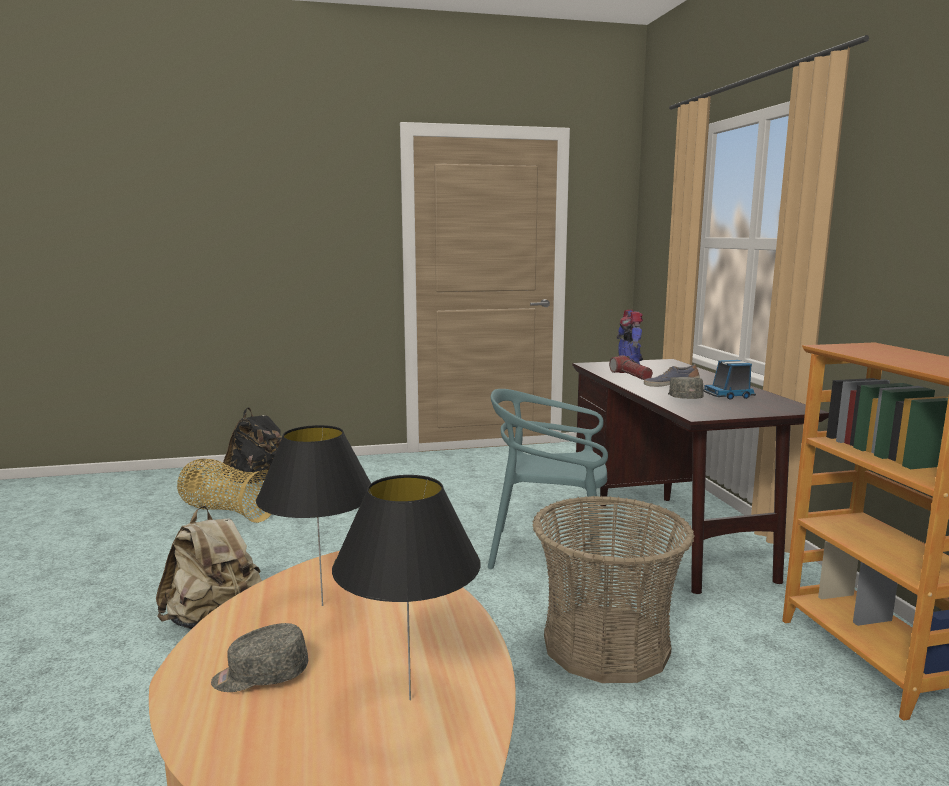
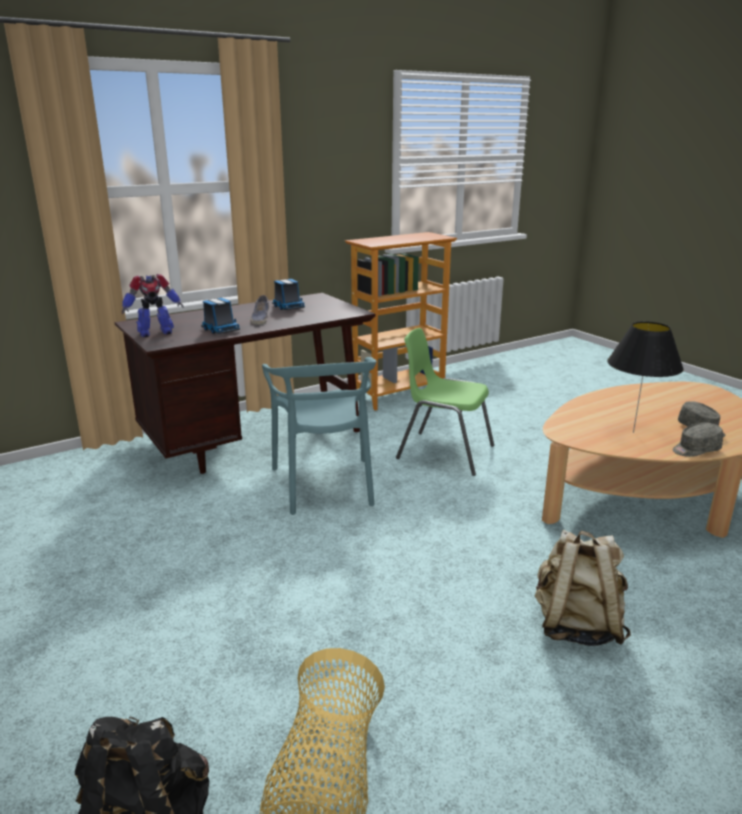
camera: 110 degrees left, 10 degrees up
black table lamp [332,475,481,700] -> none
basket [532,496,695,683] -> green chair [396,328,494,476]
flashlight [609,355,653,380] -> toy truck [201,298,240,334]
grey cap [668,377,704,399] -> grey cap moved to [672,422,723,457]

